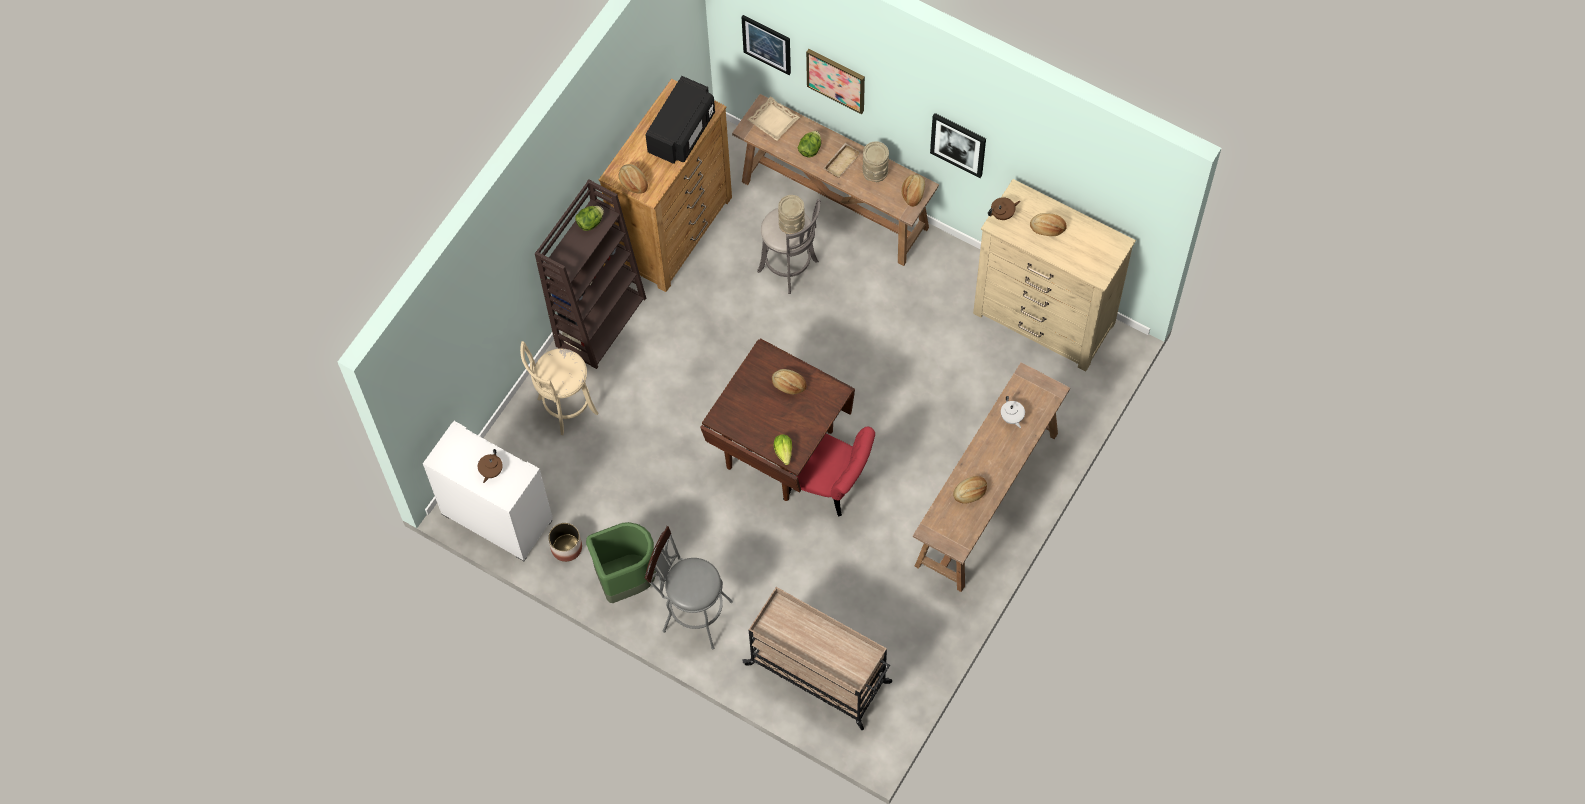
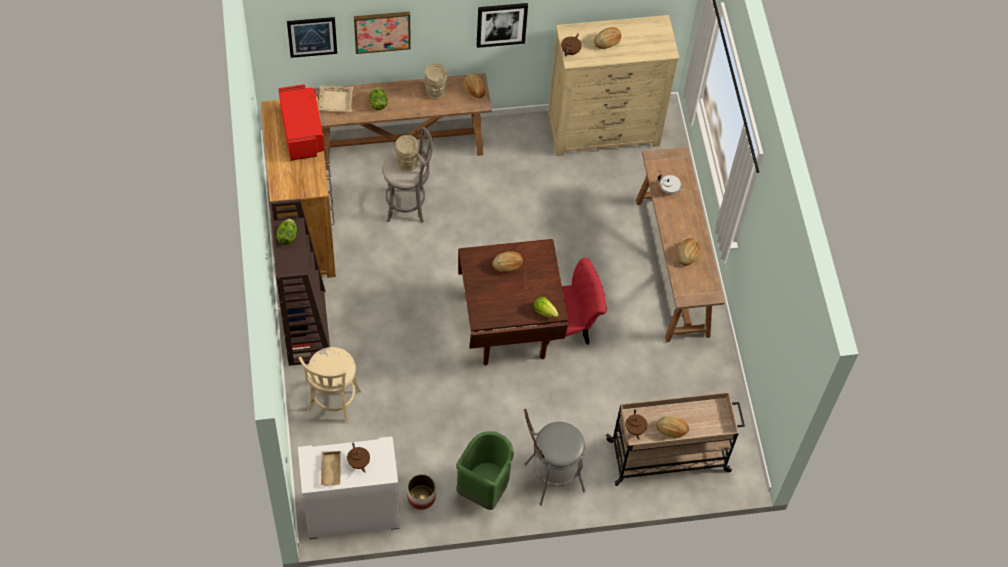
camera: 45 degrees left, 5 degrees down
bread [618,164,648,194] -> bread moved to [656,416,689,438]
black microwave [645,76,715,164] -> red microwave [278,84,325,161]
beige tray [824,143,861,178] -> beige tray moved to [320,451,341,486]
none -> brown teapot [625,409,647,440]

